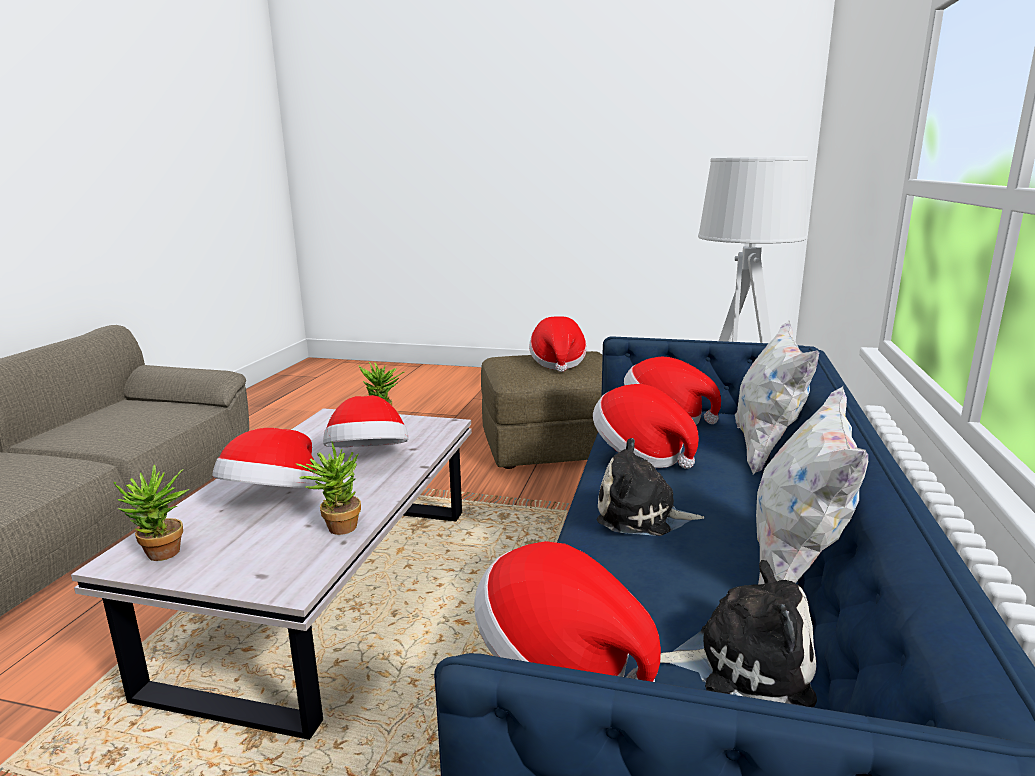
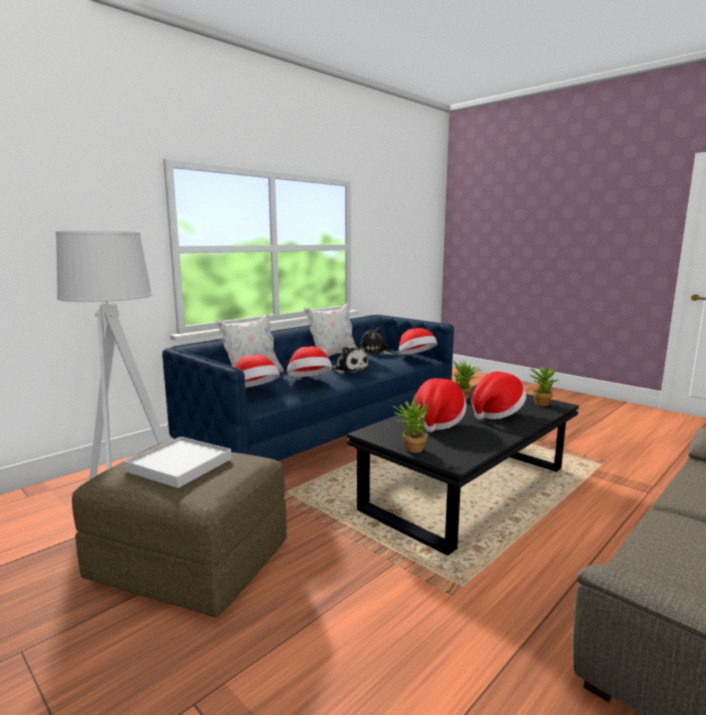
camera: 150 degrees left, 5 degrees down
white coffee table [71,408,472,740] -> black coffee table [347,385,579,556]
hat [529,316,587,372] -> white tray [124,437,232,488]

